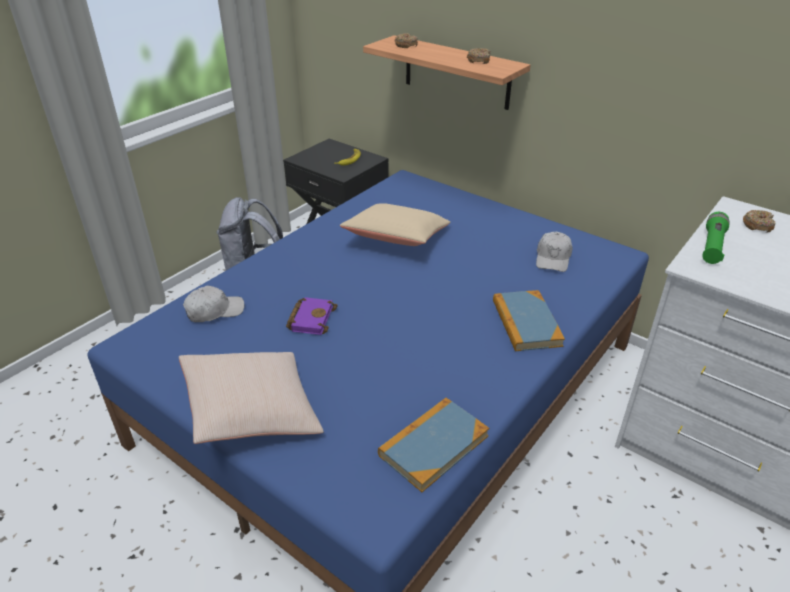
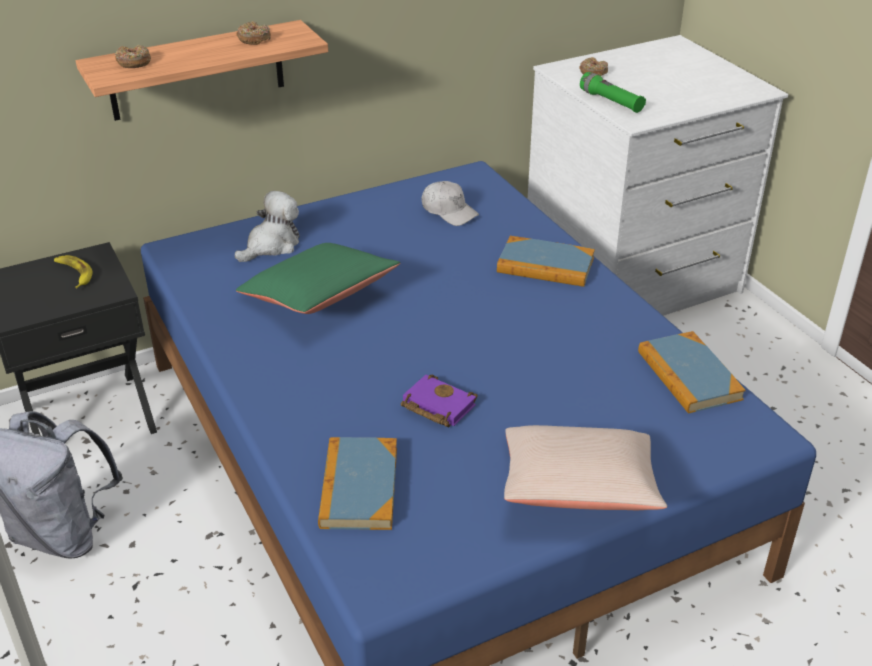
camera: 65 degrees left, 0 degrees up
white cap [183,285,244,322] -> book [318,437,397,530]
beige pillow [340,203,451,246] -> green pillow [236,243,400,314]
none -> plush toy [235,191,299,262]

